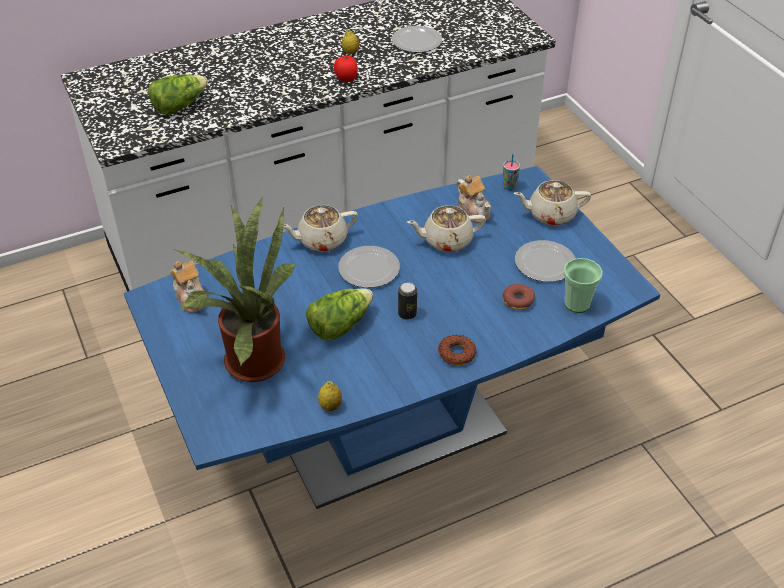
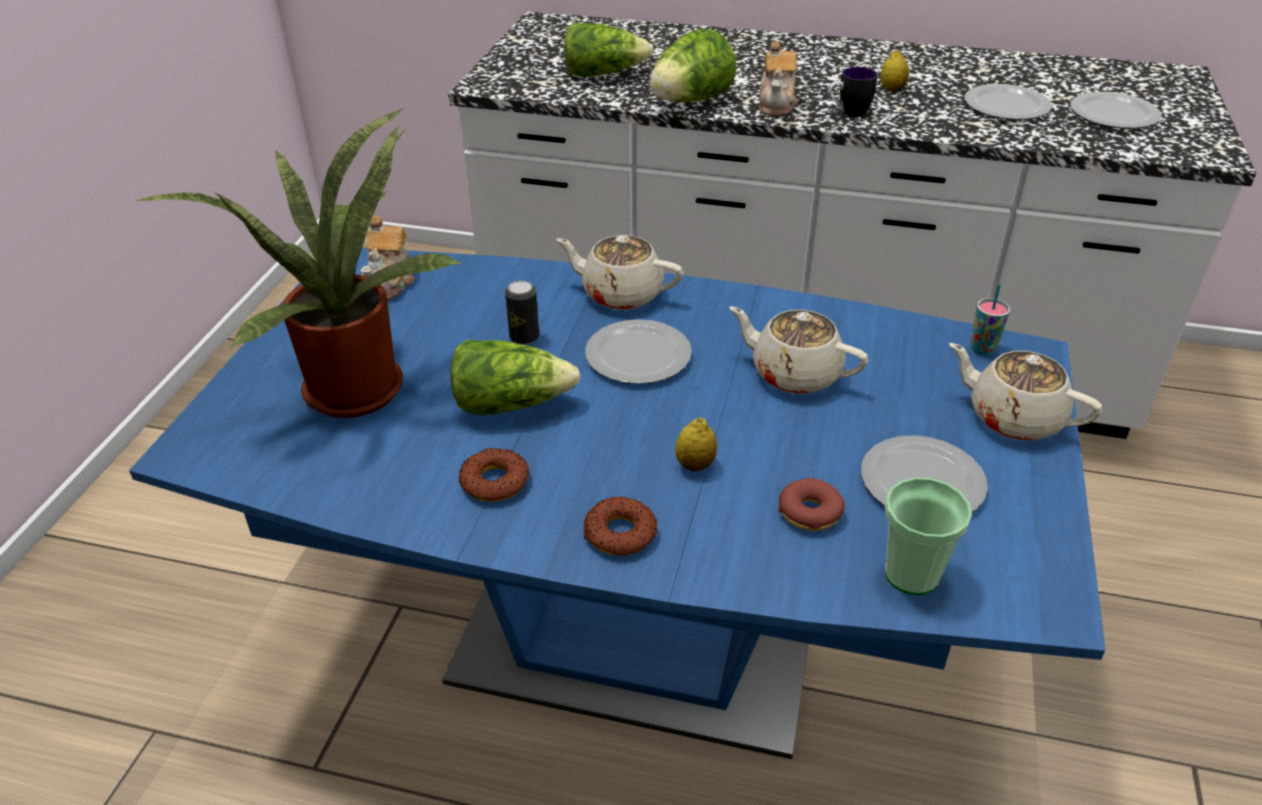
camera: 40 degrees right, 5 degrees down
lemon [318,381,342,411] -> lemon moved to [675,418,717,472]
tomato [334,56,358,82] -> mug [828,67,877,117]
can [398,282,417,320] -> can moved to [505,281,539,345]
teapot [457,175,492,223] -> teapot moved to [759,41,798,116]
none -> donut [458,447,529,502]
none -> lettuce [649,29,736,102]
none -> plate [1070,92,1161,129]

